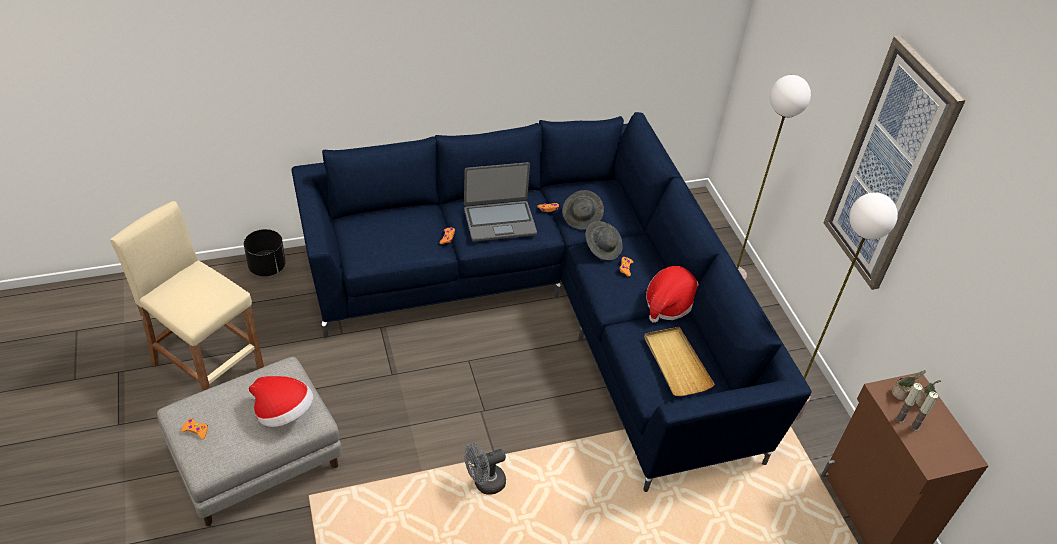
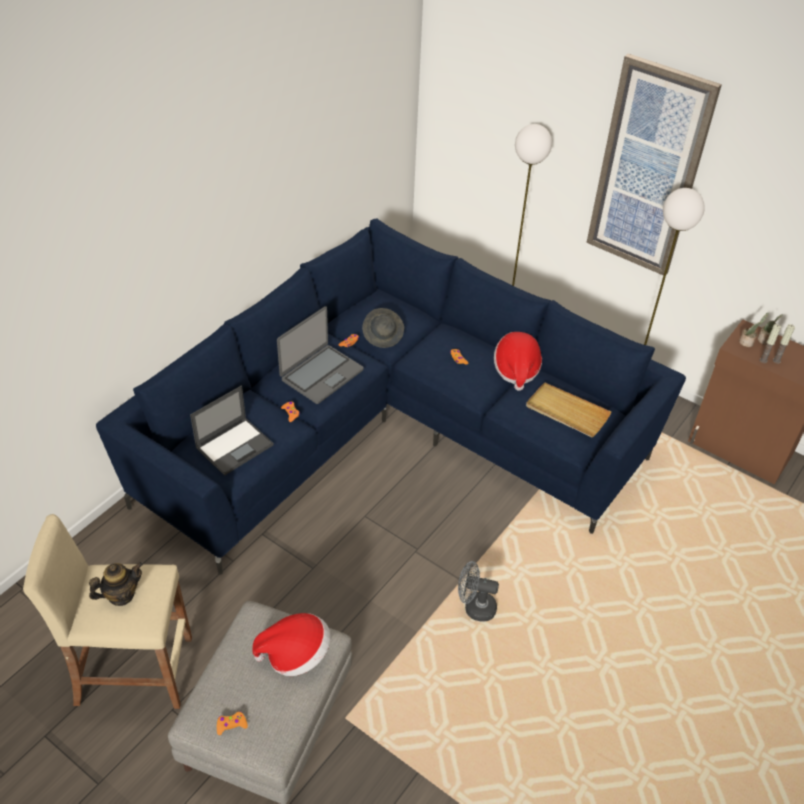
camera: 35 degrees left, 0 degrees up
black planter [244,229,286,276] -> none
grey fan [465,443,506,495] -> grey fan turned 75 degrees clockwise [458,561,499,622]
grey hat [585,221,623,260] -> none
none -> teapot [89,562,143,606]
none -> laptop [190,386,274,476]

